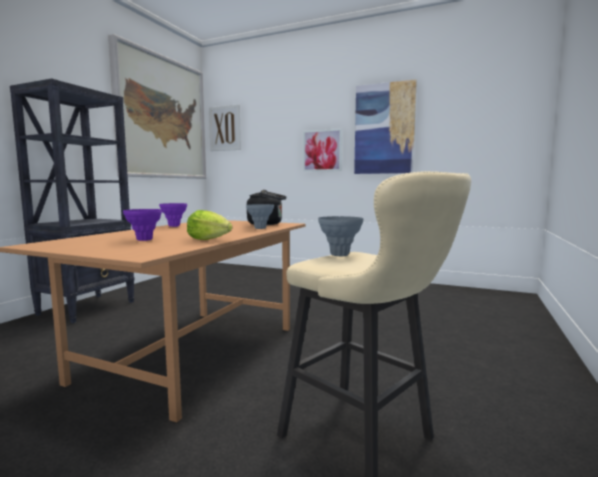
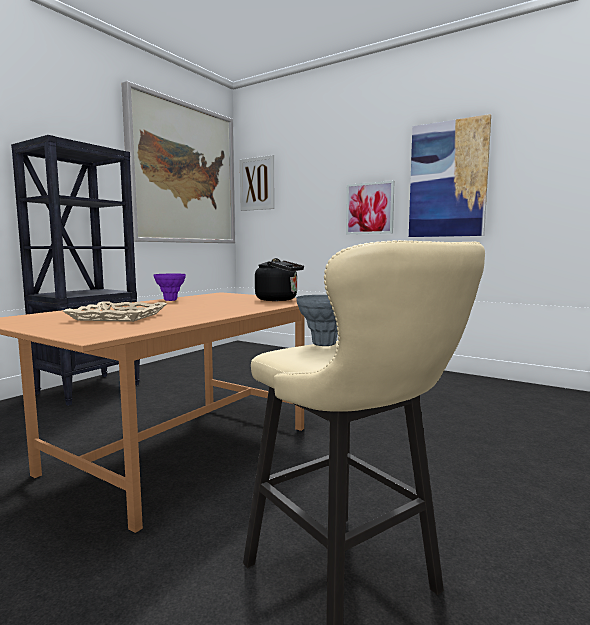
camera: 10 degrees right, 0 degrees up
purple vase [123,209,162,241] -> beige tray [63,302,167,322]
lettuce [187,210,232,240] -> none
grey vase [246,204,274,229] -> none

